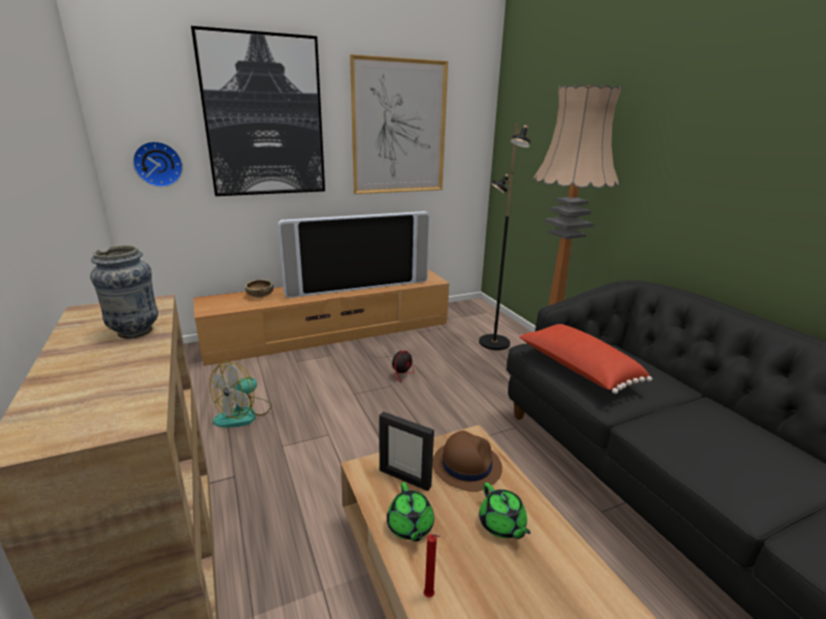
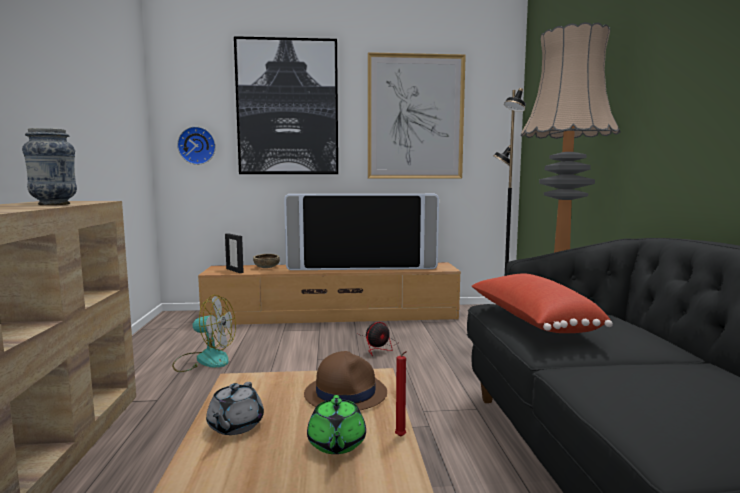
camera: 20 degrees right, 15 degrees down
fan [210,361,272,427] -> fan turned 135 degrees counterclockwise [172,295,236,372]
picture frame [379,412,434,491] -> picture frame moved to [225,233,244,273]
green teapot [387,482,434,541] -> grey teapot [206,382,264,435]
red candle [424,534,440,597] -> red candle moved to [395,351,407,437]

